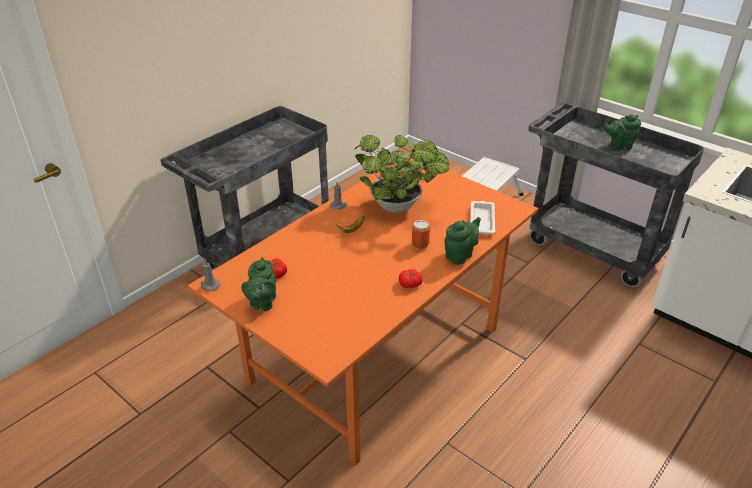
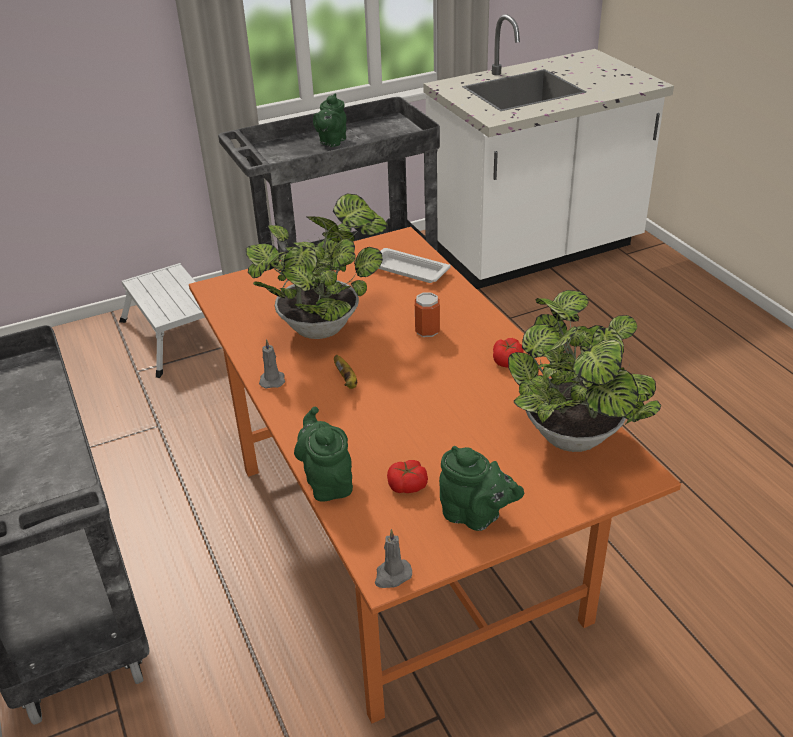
camera: 65 degrees left, 0 degrees up
green teapot [444,217,481,265] -> green teapot moved to [294,407,353,501]
none -> potted plant [508,290,661,452]

